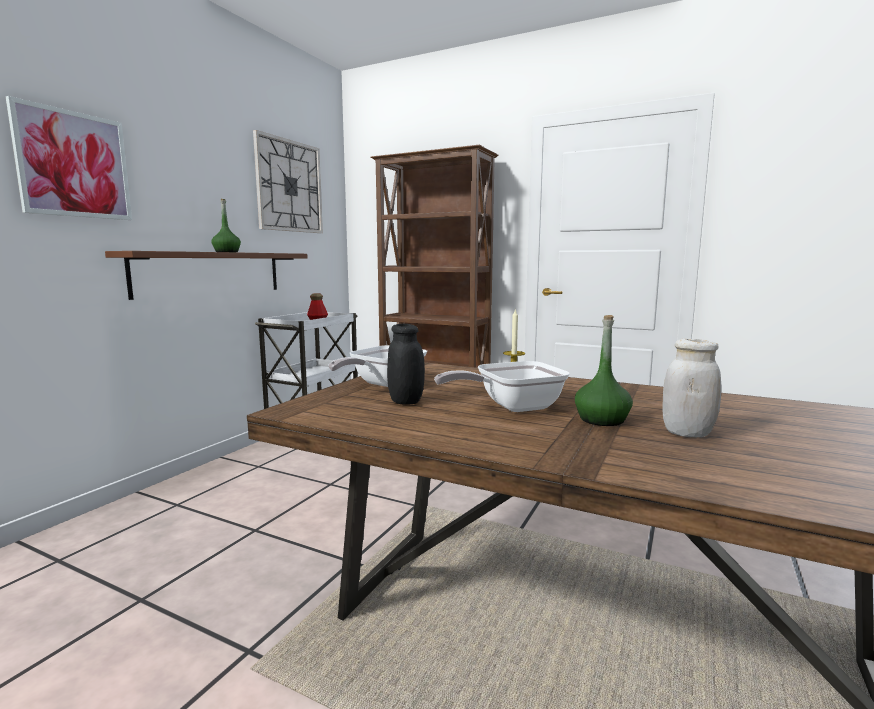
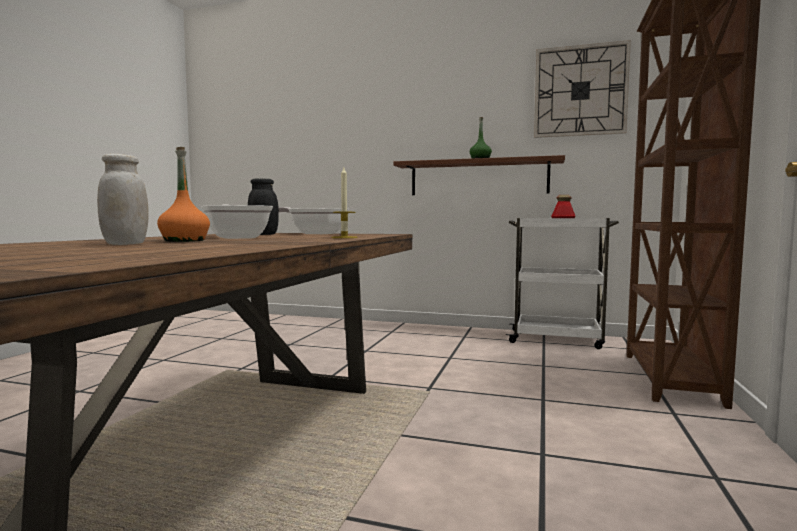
camera: 80 degrees right, 5 degrees down
picture [6,96,132,220] -> none
green bottle [575,315,633,426] -> orange bottle [157,147,210,242]

